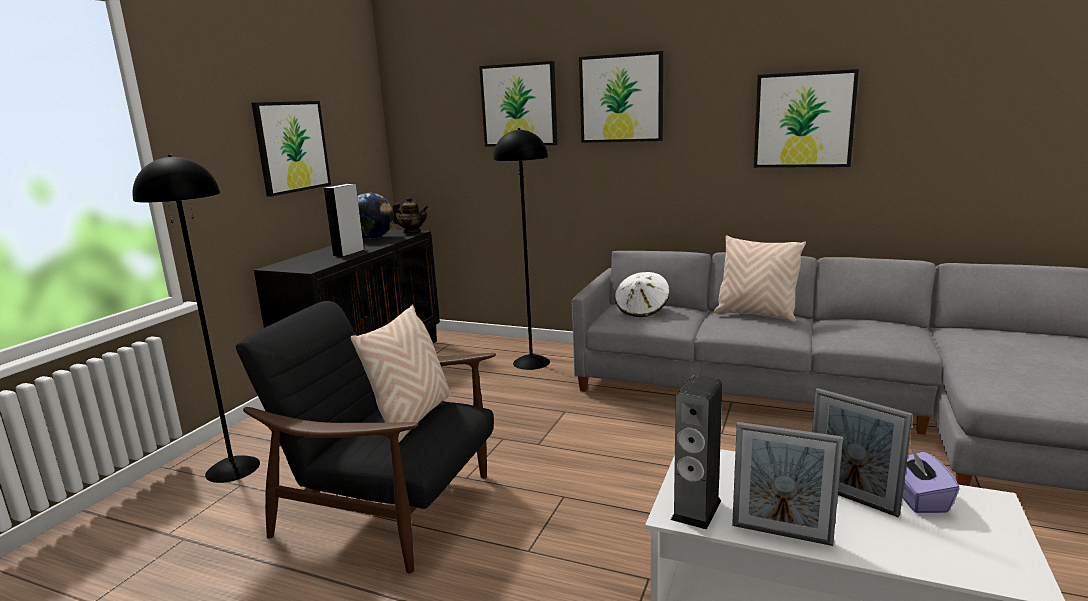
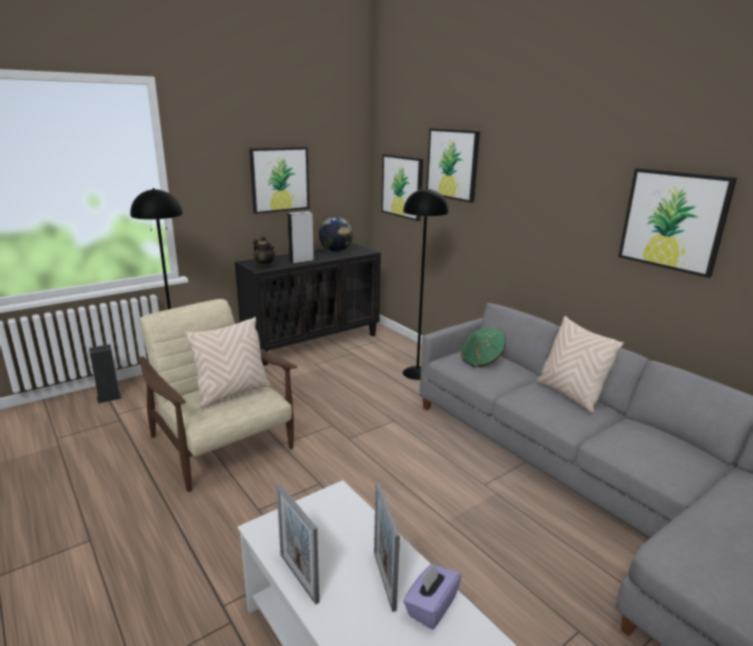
camera: 30 degrees right, 5 degrees up
black armchair [236,301,496,573] -> beige armchair [139,299,298,492]
teapot [393,196,429,234] -> teapot moved to [253,236,275,268]
picture [579,51,663,143] -> picture moved to [381,154,423,221]
white hat [615,272,670,317] -> green hat [461,328,506,367]
speaker [671,375,722,530] -> speaker moved to [89,344,122,404]

